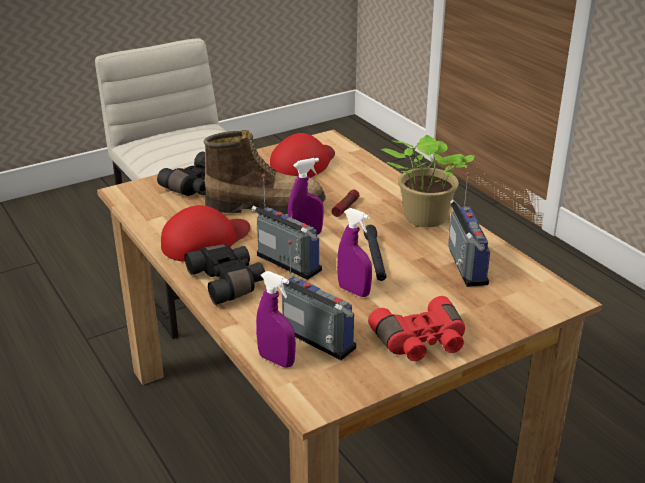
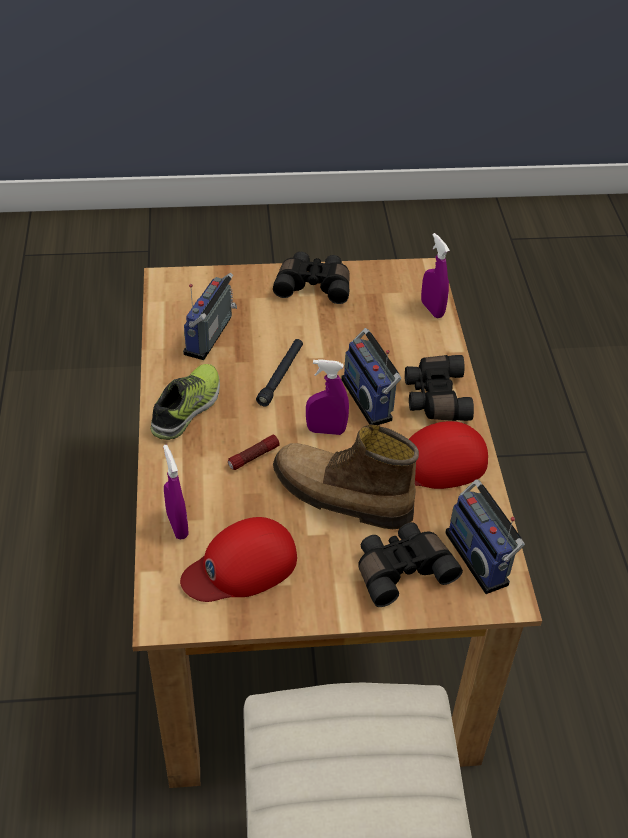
camera: 155 degrees left, 15 degrees up
radio [282,240,356,360] -> radio moved to [445,479,525,594]
purple spray bottle [337,208,372,297] -> purple spray bottle moved to [163,445,188,539]
red binoculars [368,296,465,361] -> black binoculars [273,252,350,304]
potted plant [380,135,475,227] -> shoe [151,364,220,440]

